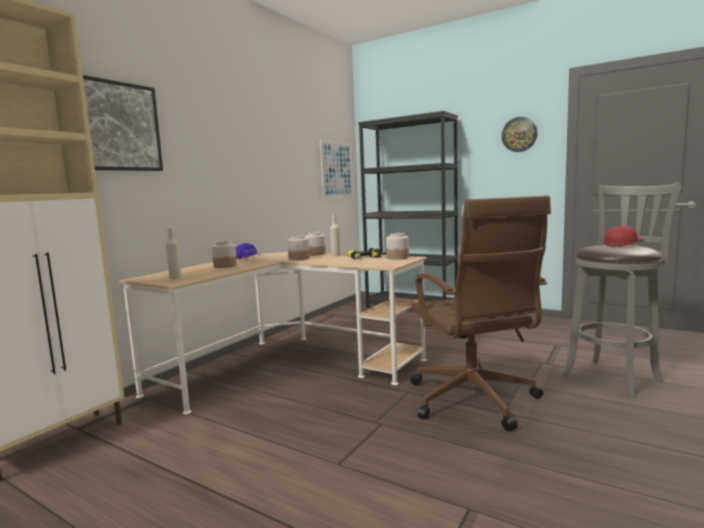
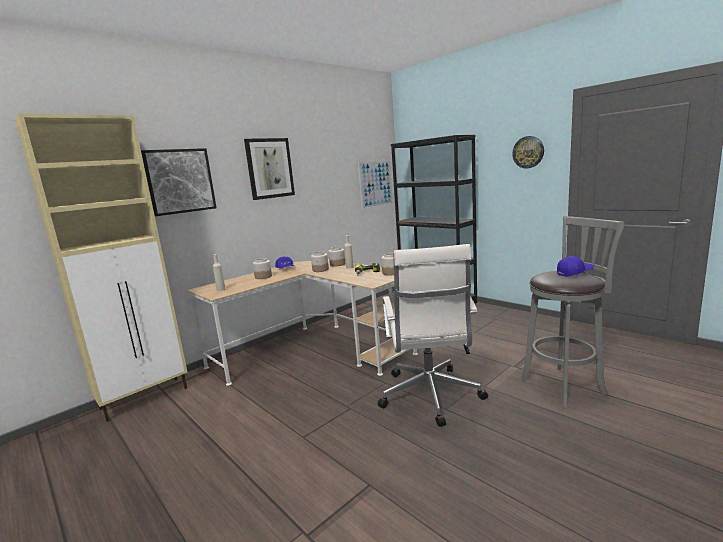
camera: 15 degrees right, 5 degrees up
brown office chair [410,195,551,431] -> white office chair [378,244,488,427]
red cap [604,225,643,247] -> blue cap [557,256,594,277]
none -> picture [244,138,295,200]

